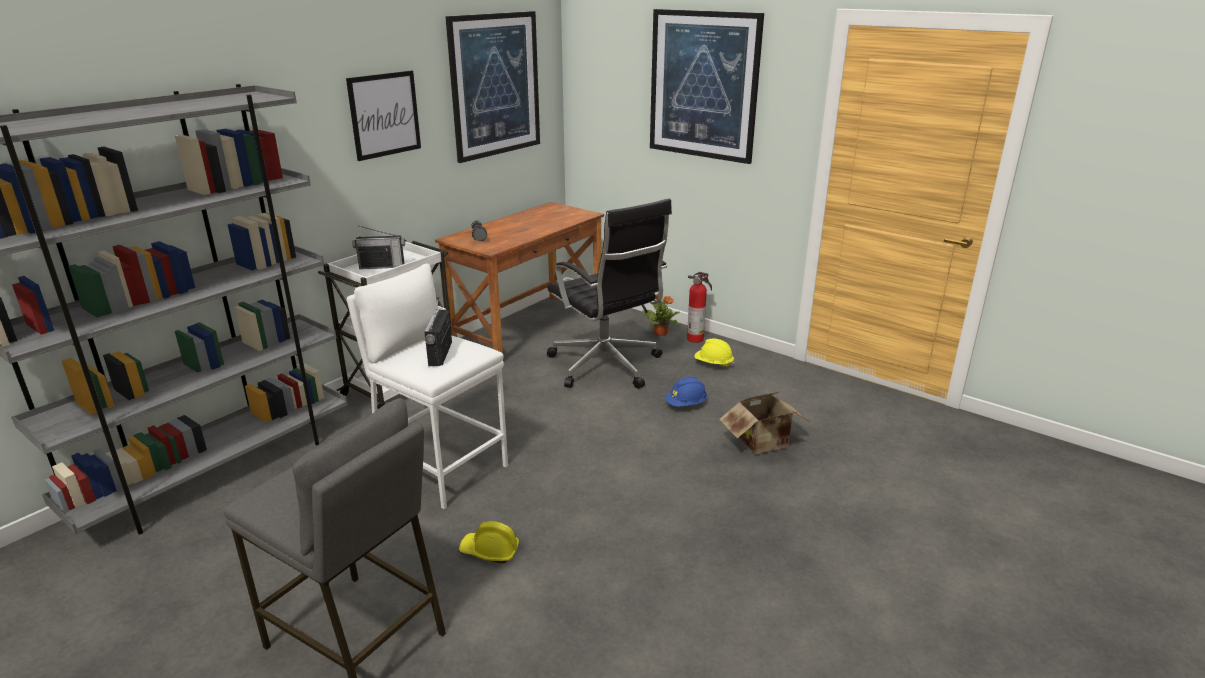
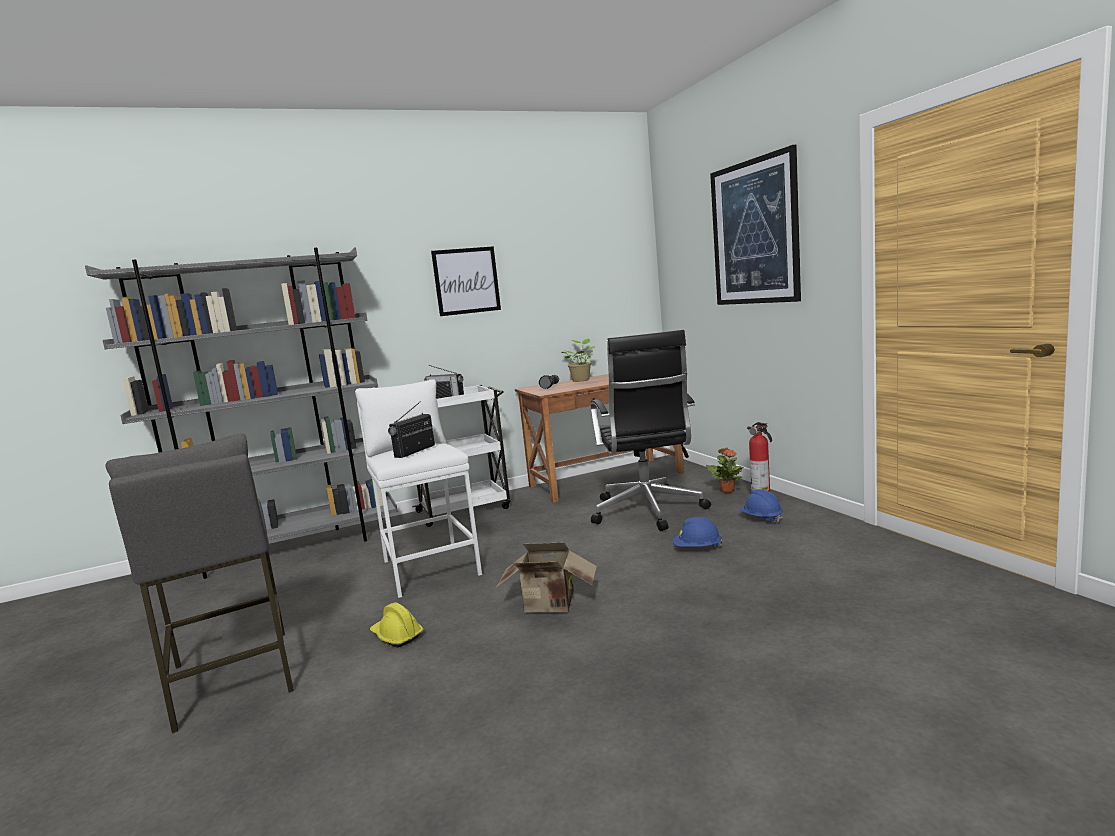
camera: 30 degrees right, 15 degrees down
picture [445,11,540,163] -> none
yellow hard hat [694,339,734,367] -> blue hard hat [739,489,783,523]
cardboard box [719,391,809,454] -> cardboard box moved to [497,542,597,613]
none -> potted plant [561,338,595,382]

